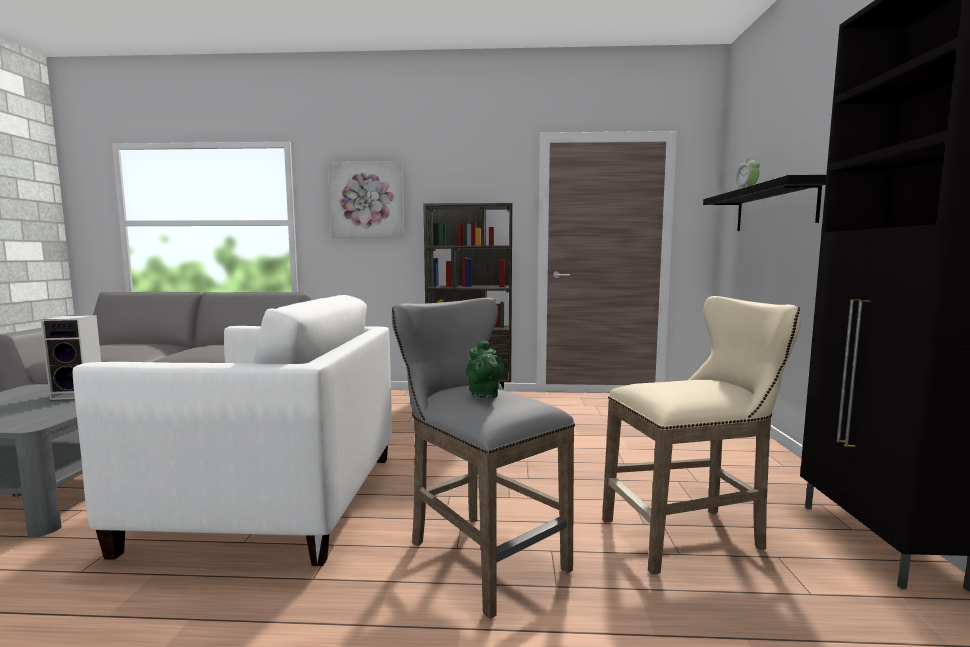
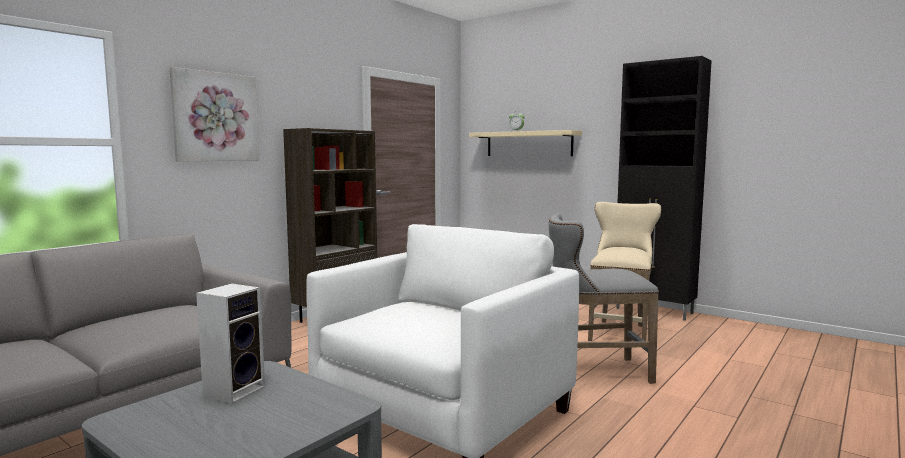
camera: 55 degrees left, 0 degrees up
green teapot [466,340,504,398] -> none
black shelf [703,175,826,231] -> beige shelf [469,130,582,156]

